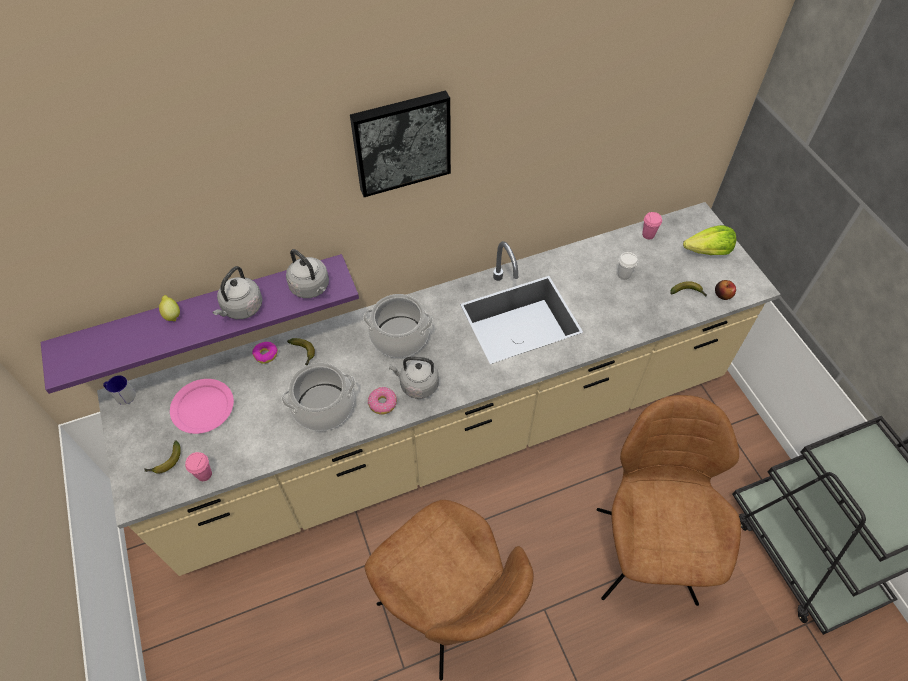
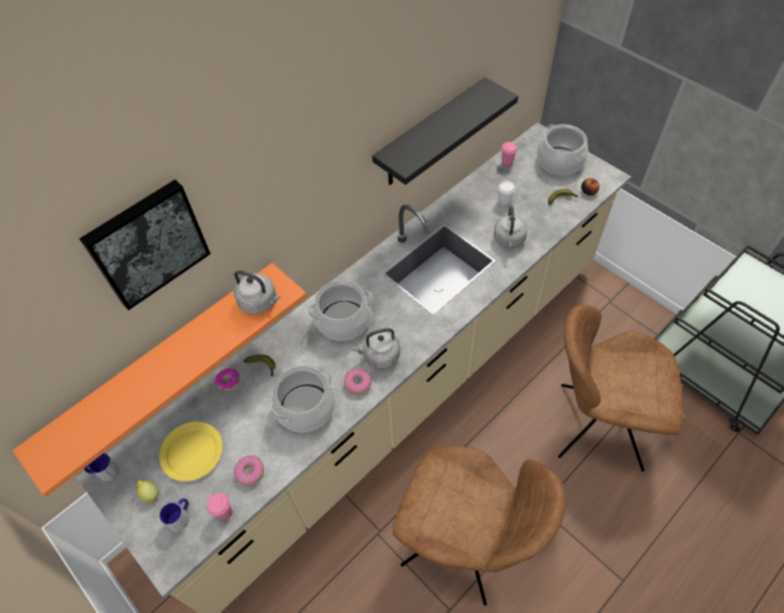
camera: 20 degrees left, 0 degrees up
purple shelf [41,254,359,394] -> orange shelf [13,263,307,497]
banana [145,441,181,474] -> mug [159,499,189,532]
lemon [159,295,180,321] -> lemon moved to [137,480,159,503]
pink plate [170,379,234,434] -> yellow plate [159,422,223,481]
grey kettle [212,266,263,319] -> grey kettle moved to [494,206,528,248]
picture [350,90,451,197] -> picture moved to [79,180,211,310]
brown chair [597,395,741,606] -> brown chair turned 60 degrees counterclockwise [558,305,683,471]
lettuce [683,225,736,255] -> cooking pot [537,124,588,175]
none -> donut [234,455,264,486]
none -> black shelf [372,77,518,185]

